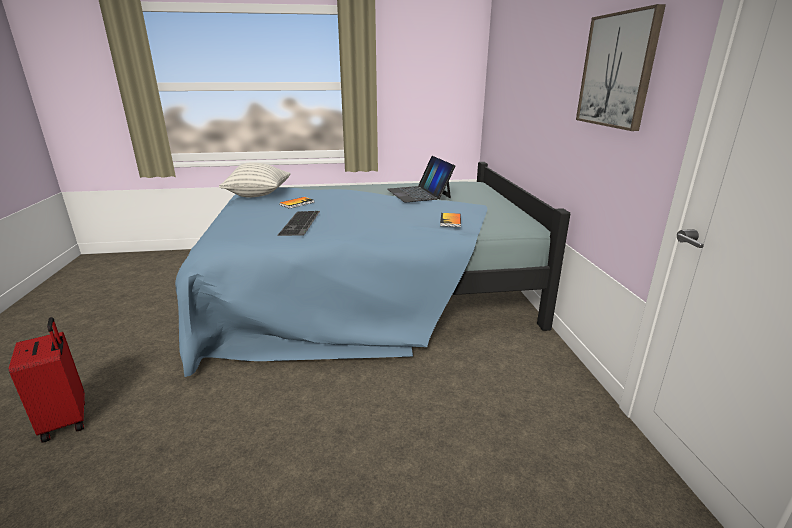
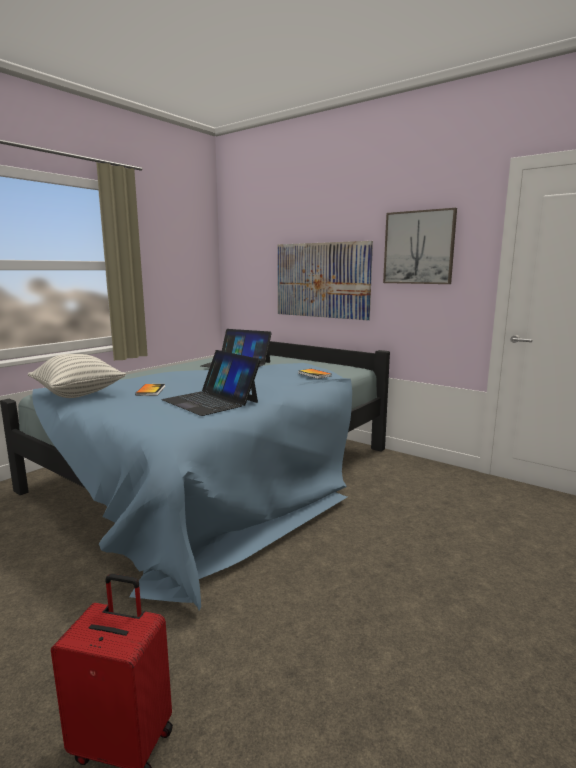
camera: 45 degrees left, 10 degrees down
keyboard [277,211,320,236] -> laptop [162,350,261,416]
none -> picture [277,241,373,320]

